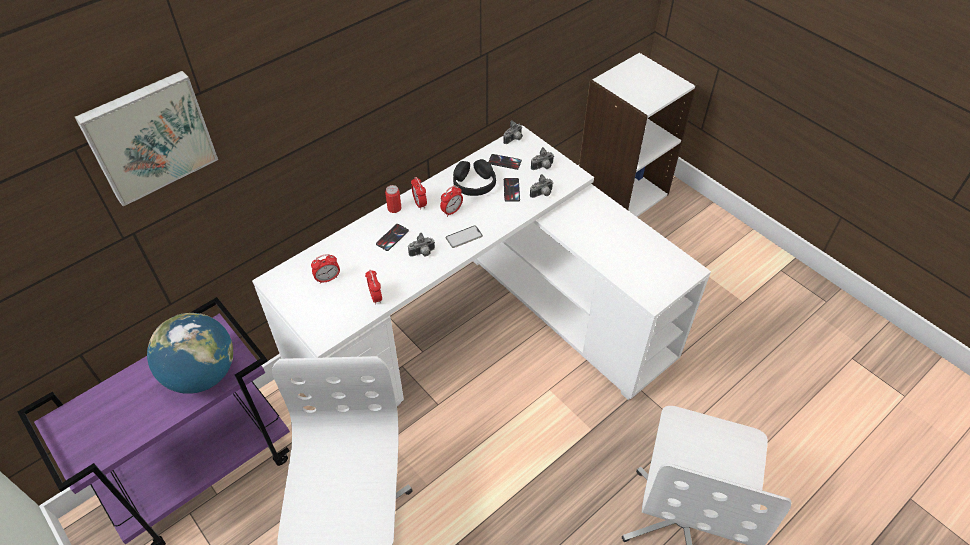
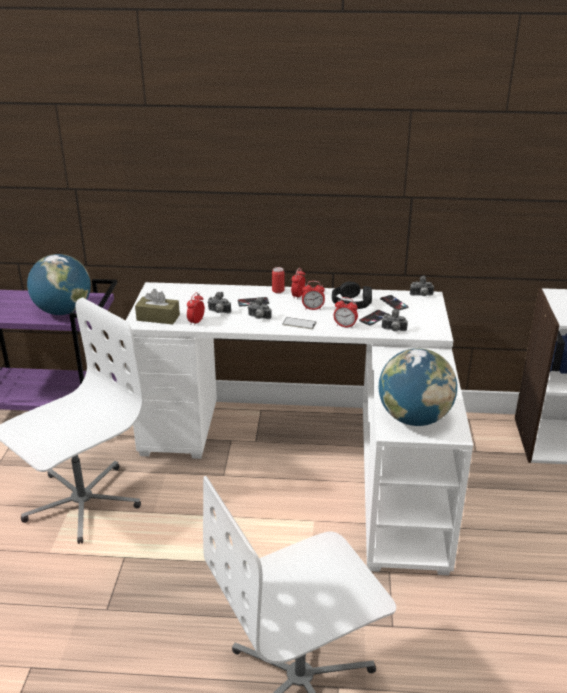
camera: 45 degrees right, 20 degrees down
picture [75,71,218,206] -> none
alarm clock [311,254,340,284] -> alarm clock moved to [334,297,358,328]
camera [531,147,554,170] -> camera moved to [207,292,231,313]
none -> brown tissue box [135,289,180,324]
none -> globe [379,348,457,426]

